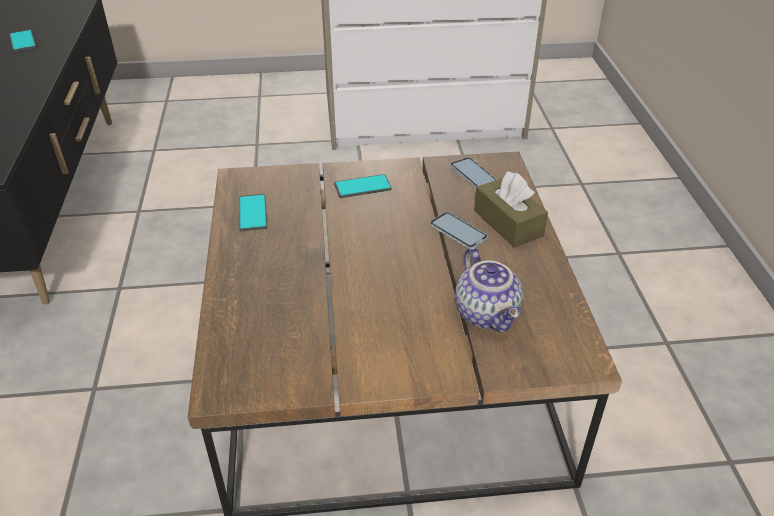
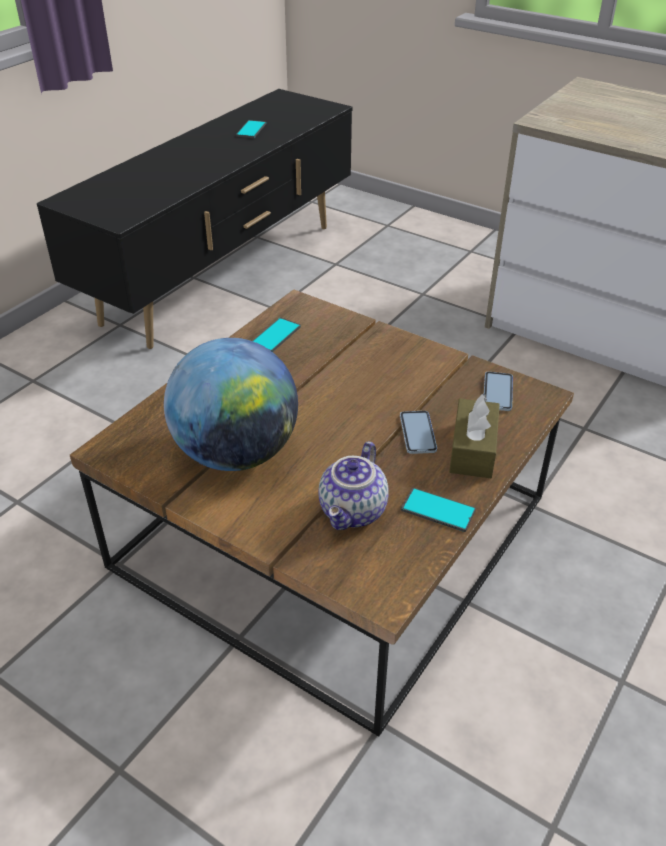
camera: 40 degrees right, 0 degrees up
phone [334,174,391,198] -> phone moved to [401,488,476,532]
none -> globe [164,338,298,471]

